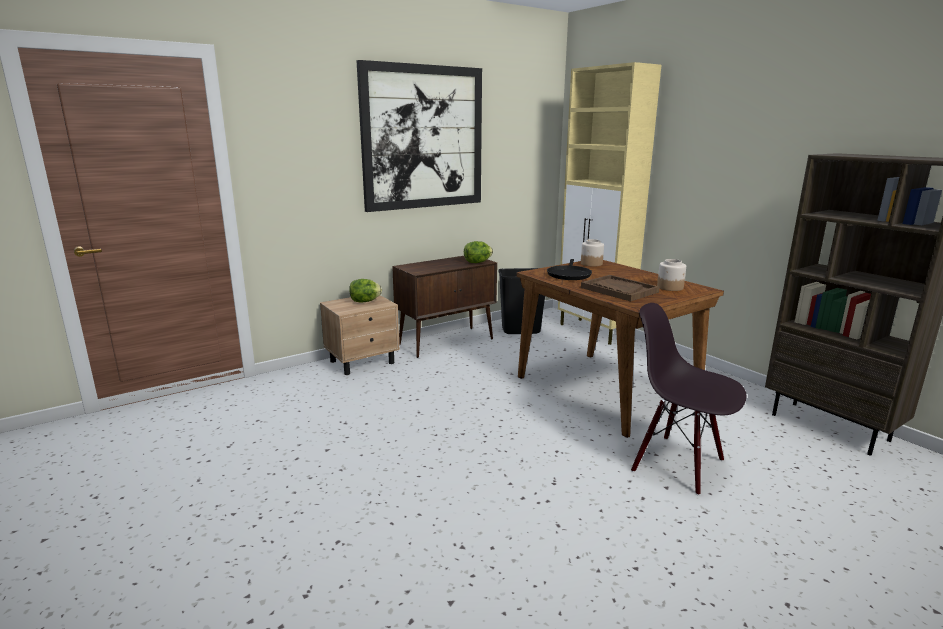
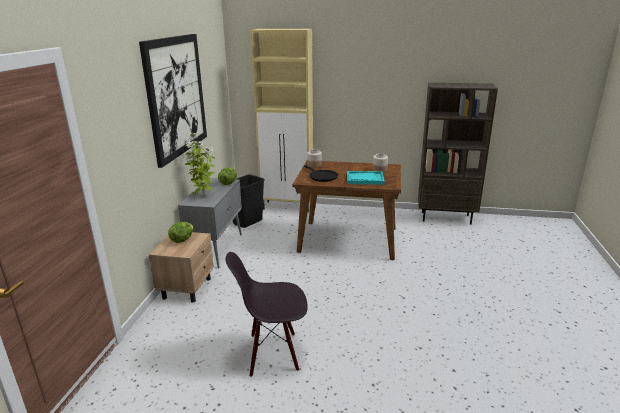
camera: 45 degrees left, 5 degrees up
brown cabinet [392,256,497,358] -> grey cabinet [178,178,242,268]
brown tray [581,275,659,302] -> turquoise tray [347,171,384,185]
black chair [631,303,746,496] -> black chair moved to [225,252,308,377]
none -> potted plant [185,133,215,196]

